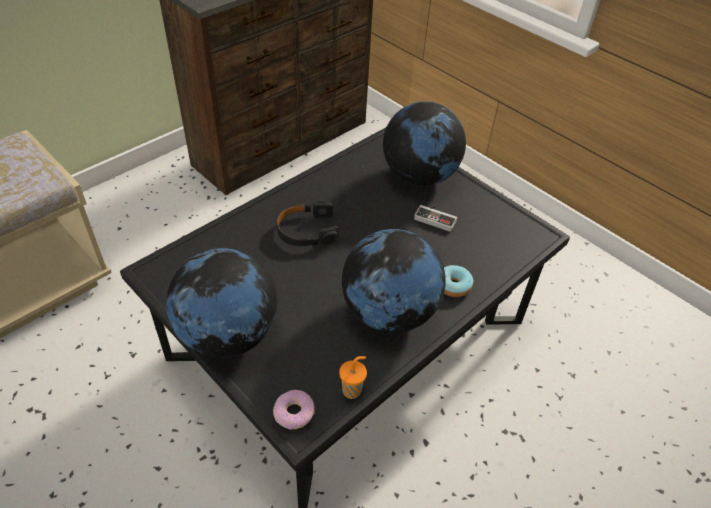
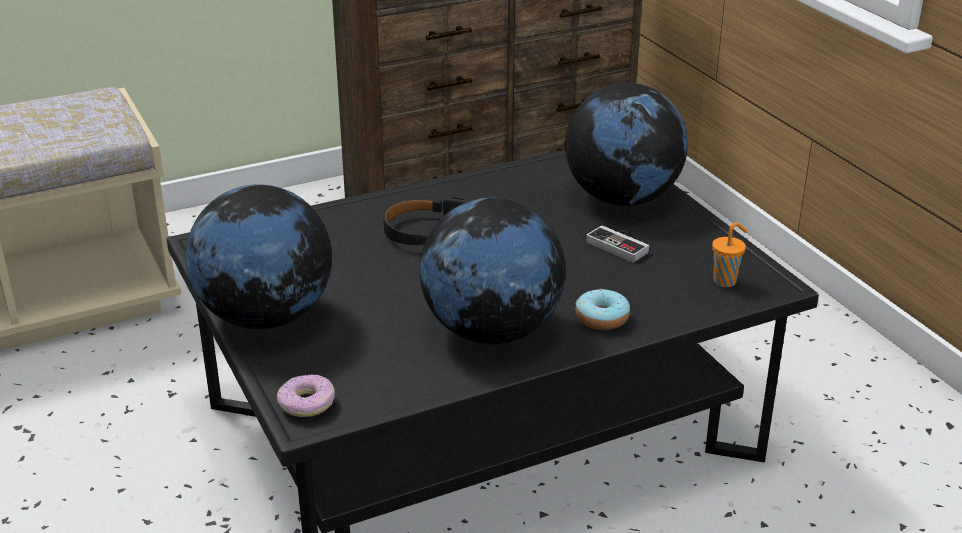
camera: 20 degrees right, 15 degrees down
orange cup [339,356,367,399] -> orange cup moved to [712,222,747,287]

